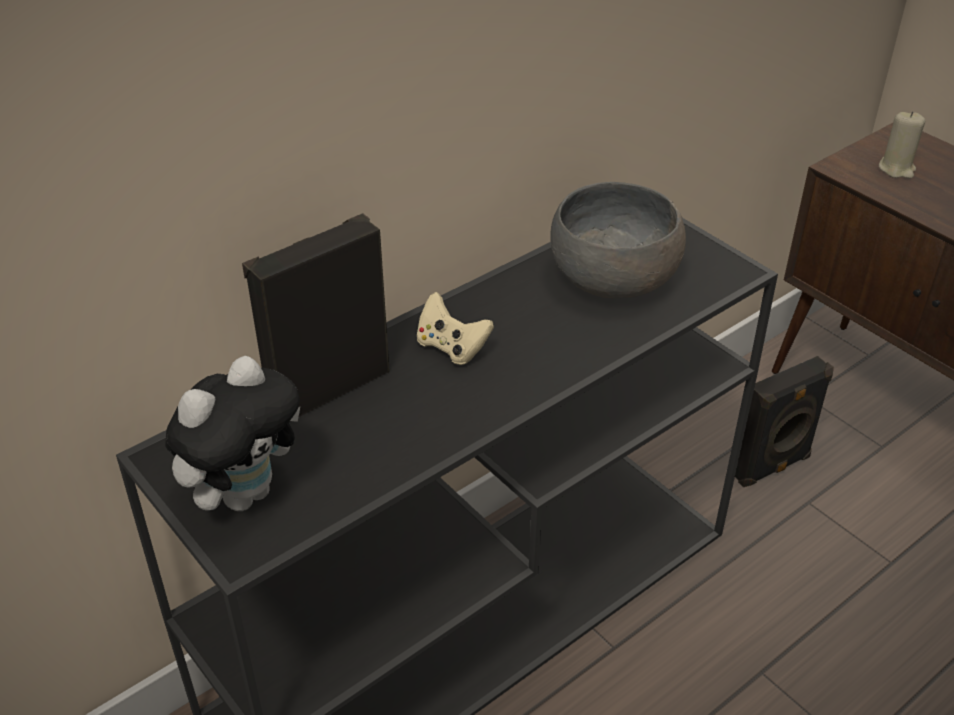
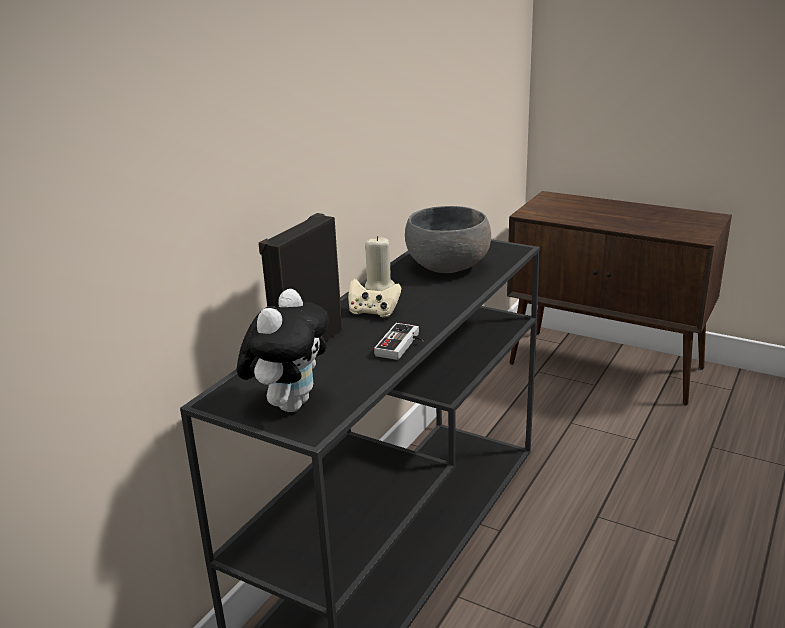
camera: 20 degrees left, 15 degrees down
black speaker [735,356,834,487] -> none
beige candle [879,111,925,179] -> beige candle moved to [365,236,395,291]
none -> game controller [374,323,424,360]

